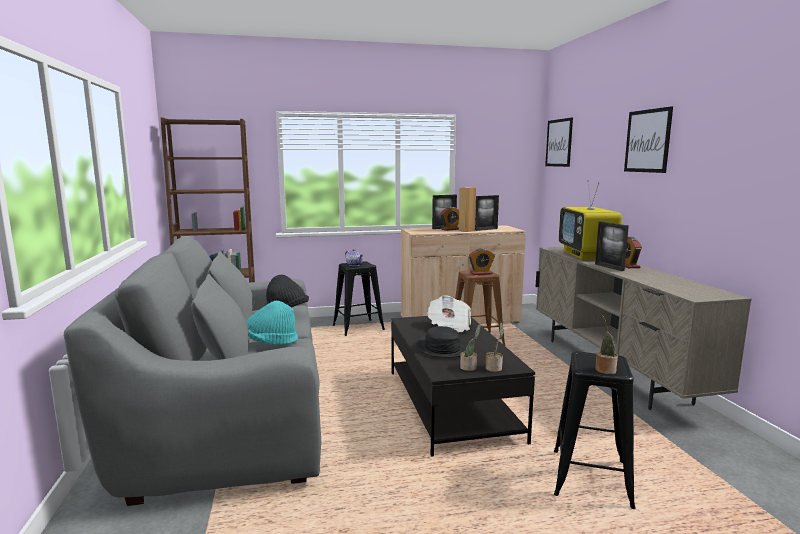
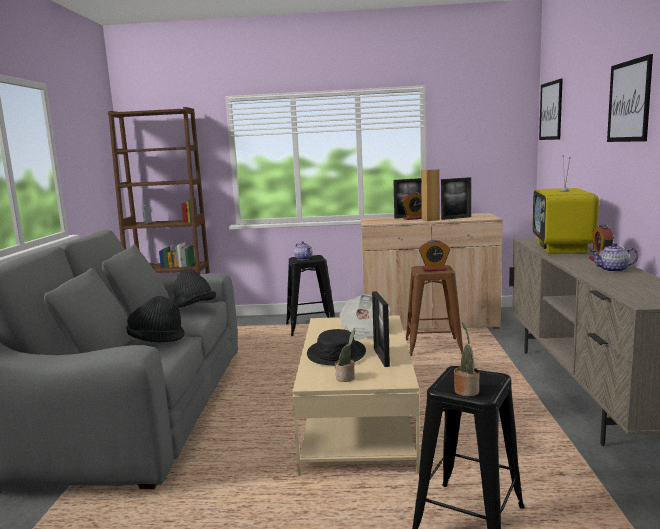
camera: 15 degrees right, 0 degrees up
turquoise hat [246,301,298,345] -> black hat [126,296,184,343]
black coffee table [391,316,535,457] -> beige coffee table [292,315,420,476]
potted plant [485,323,503,372] -> none
picture frame [595,221,629,271] -> picture frame moved to [372,291,390,367]
none -> teapot [590,243,638,272]

